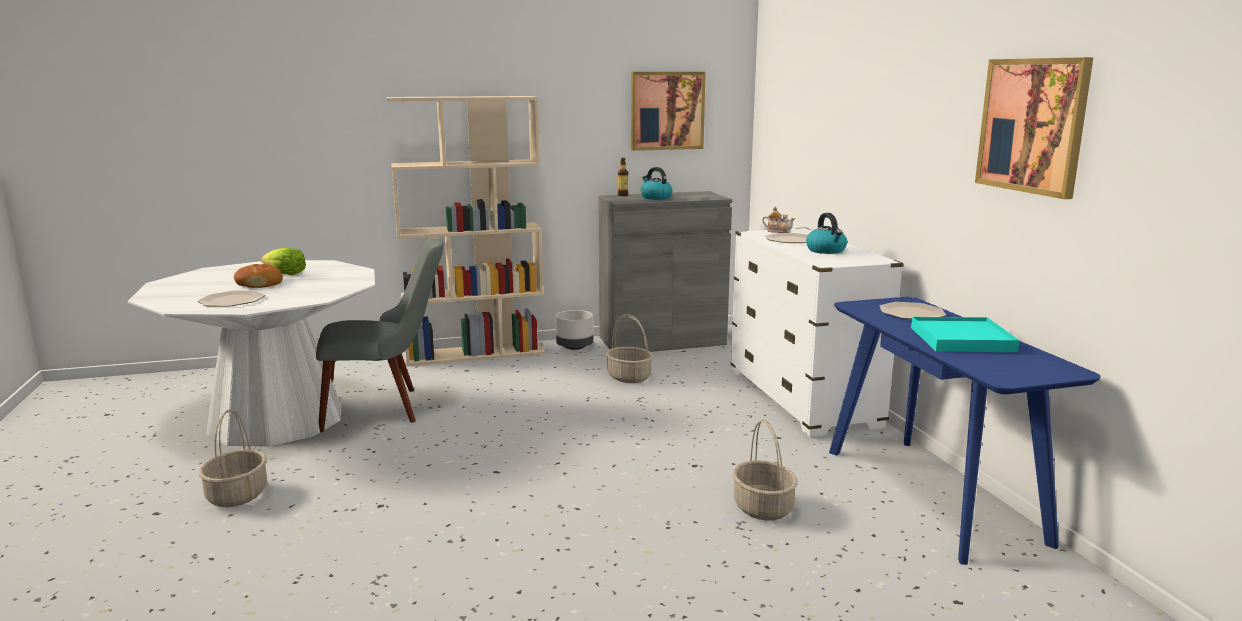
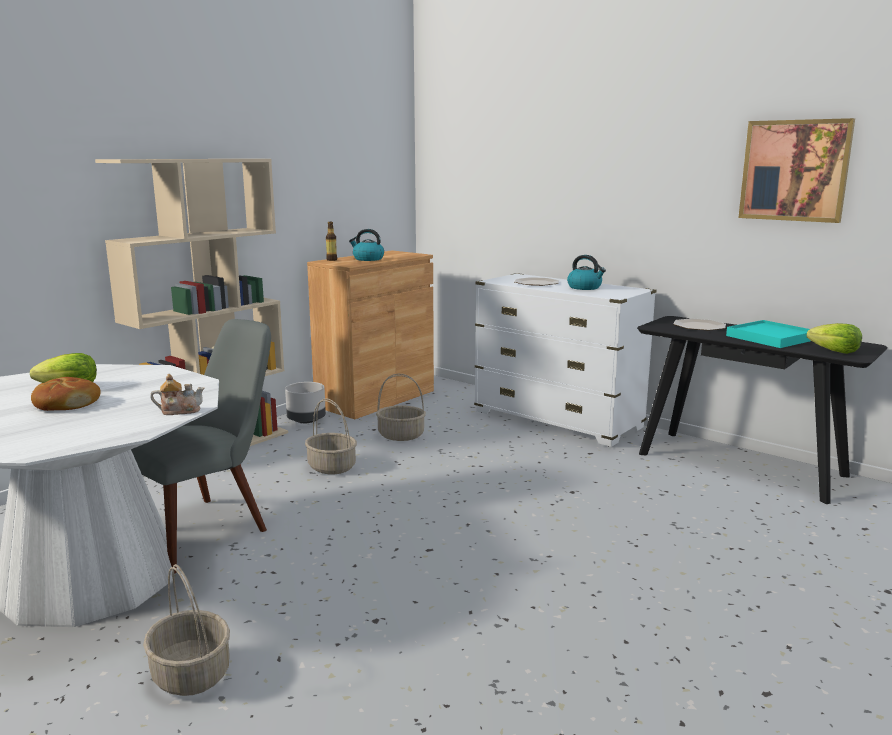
camera: 35 degrees left, 0 degrees up
plate [197,290,265,307] -> none
grey cabinet [598,191,732,352] -> brown cabinet [307,250,434,419]
picture [631,72,706,151] -> none
basket [733,419,798,521] -> basket moved to [305,398,357,474]
teapot [762,206,795,233] -> teapot moved to [150,374,204,415]
blue console table [829,297,1101,565] -> black console table [637,316,887,504]
none -> lettuce [807,323,862,354]

